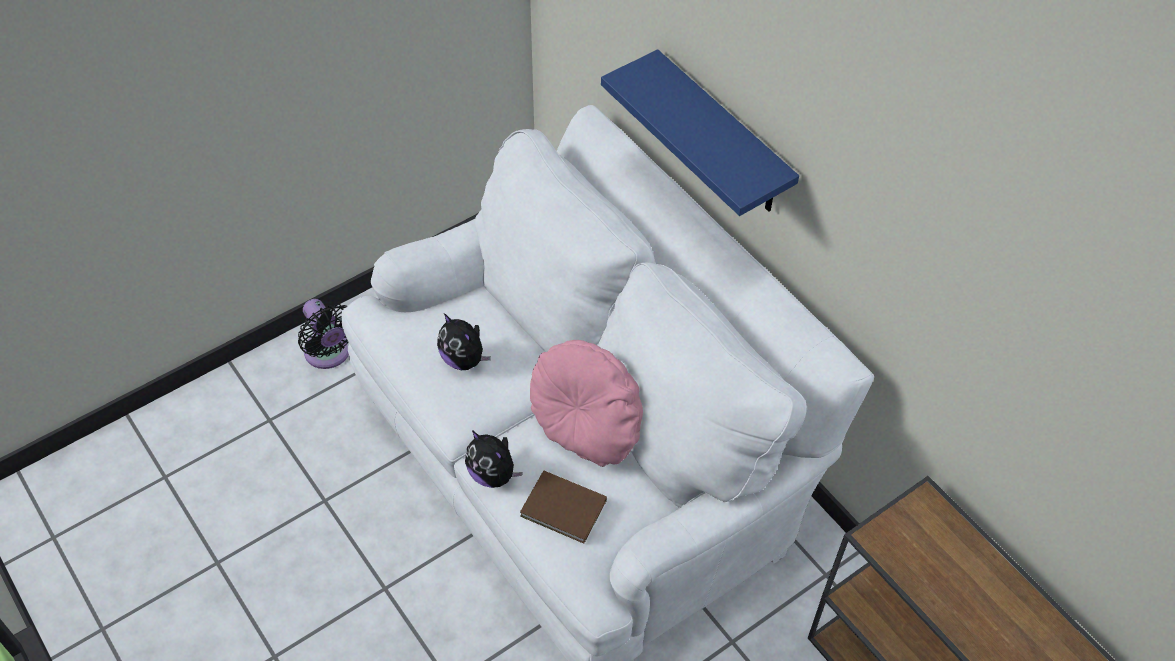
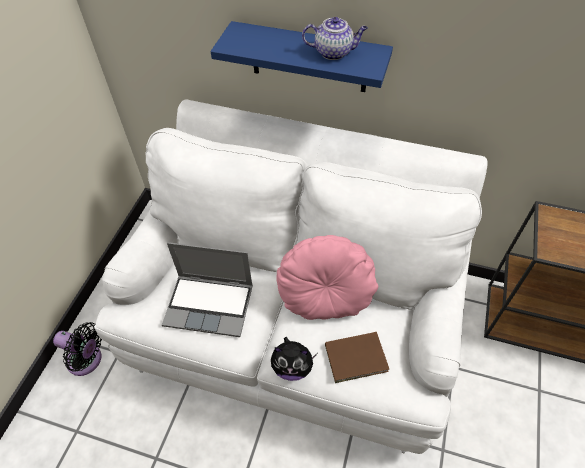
camera: 35 degrees left, 0 degrees up
plush toy [437,313,491,370] -> laptop [162,242,253,337]
none -> teapot [302,17,368,60]

